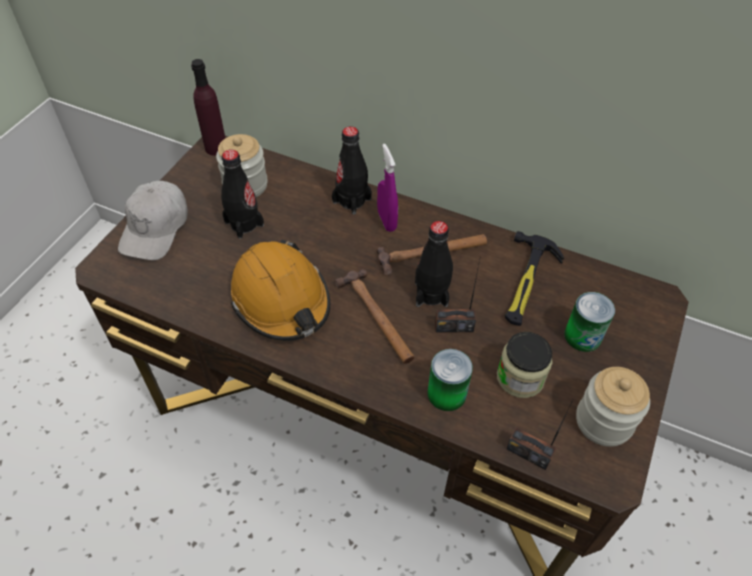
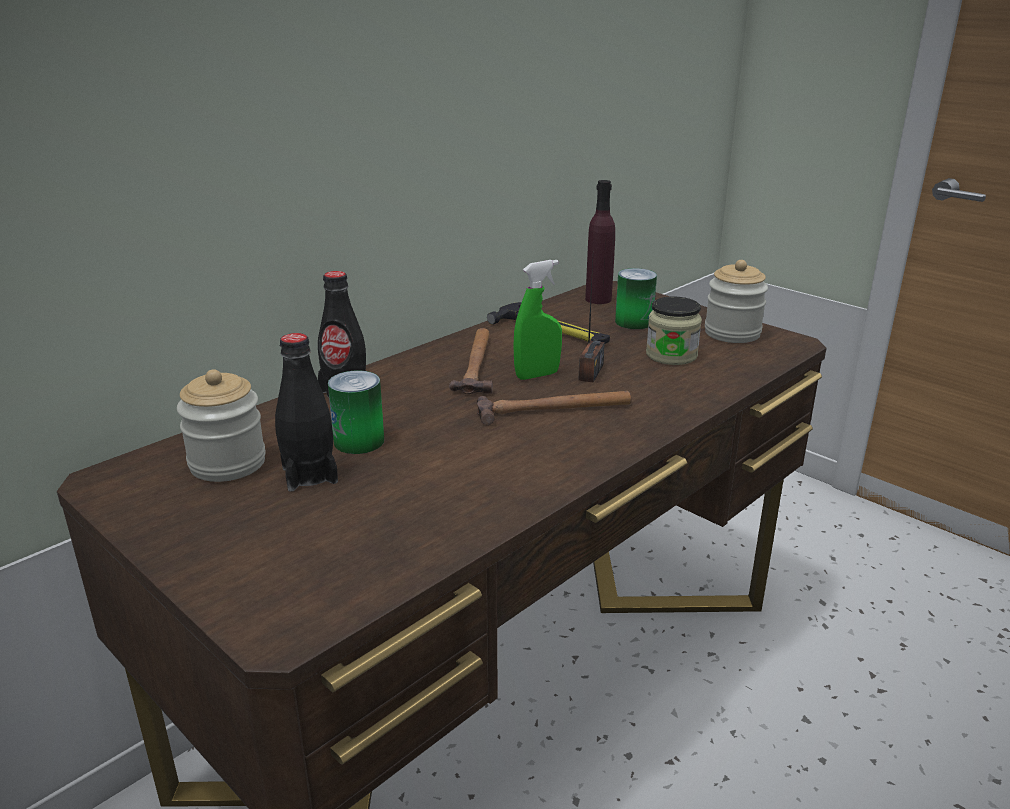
camera: 70 degrees left, 25 degrees down
white cap [118,181,188,260] -> none
purple bottle [191,59,225,156] -> purple bottle moved to [585,180,615,304]
orange hard hat [231,240,330,341] -> none
purple spray bottle [377,144,398,232] -> none
black bottle [415,221,453,307] -> green spray bottle [513,260,562,380]
can [427,349,473,411] -> can moved to [328,370,384,454]
radio [506,400,573,470] -> none

